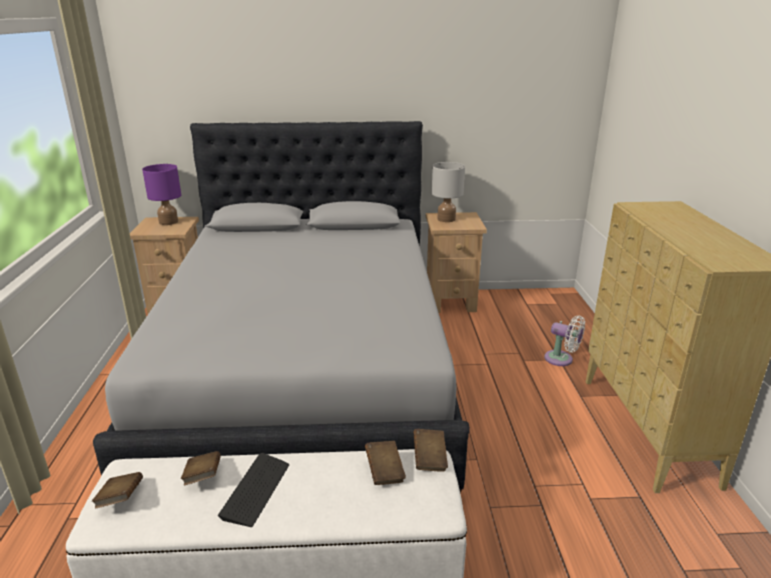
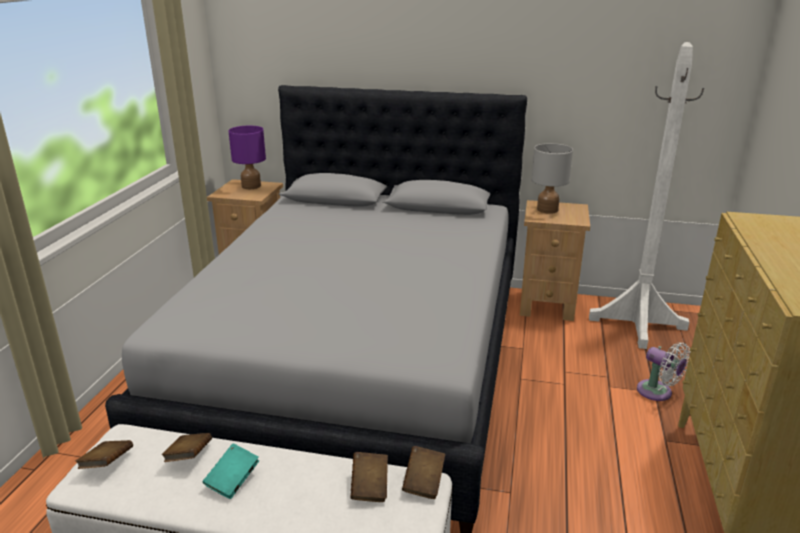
camera: 15 degrees right, 0 degrees up
keyboard [218,453,289,527] -> turquoise book [202,443,259,499]
none -> white clothes rack [589,42,704,349]

